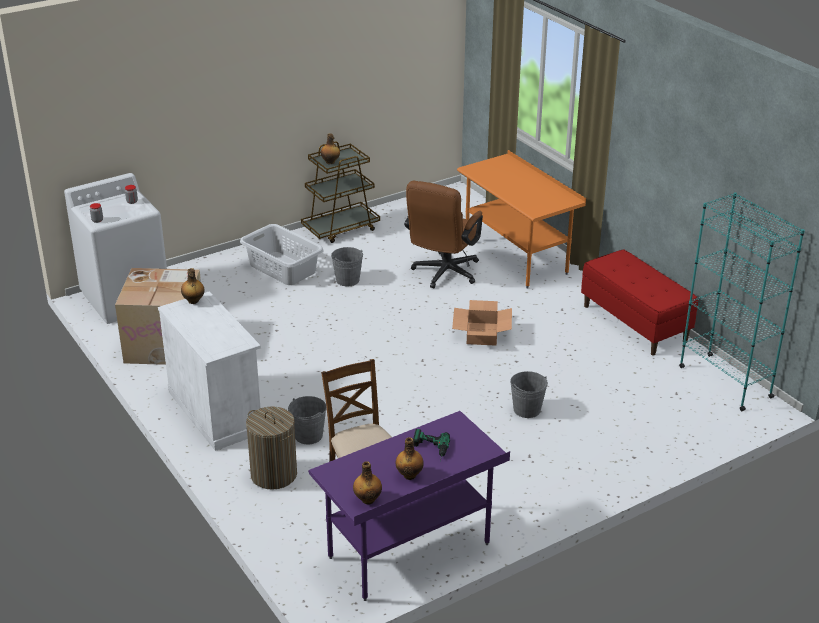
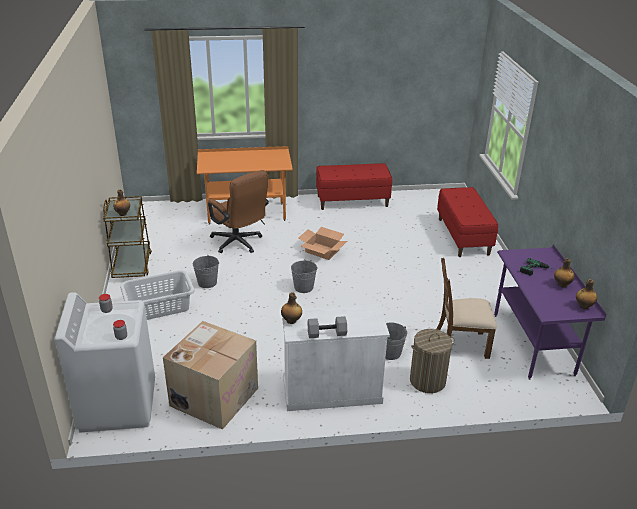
camera: 65 degrees left, 0 degrees up
grey bucket [510,371,548,418] -> grey bucket moved to [291,259,318,293]
turquoise bookcase [679,192,805,411] -> none
none -> grey dumbbell [307,316,347,338]
none -> red bench [437,187,498,257]

